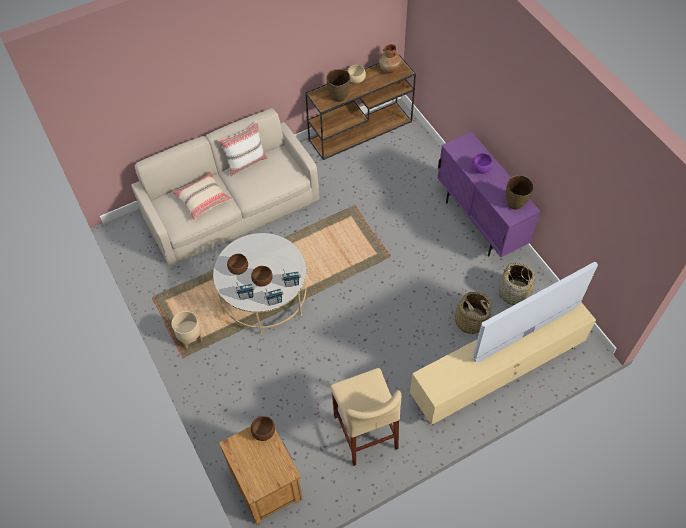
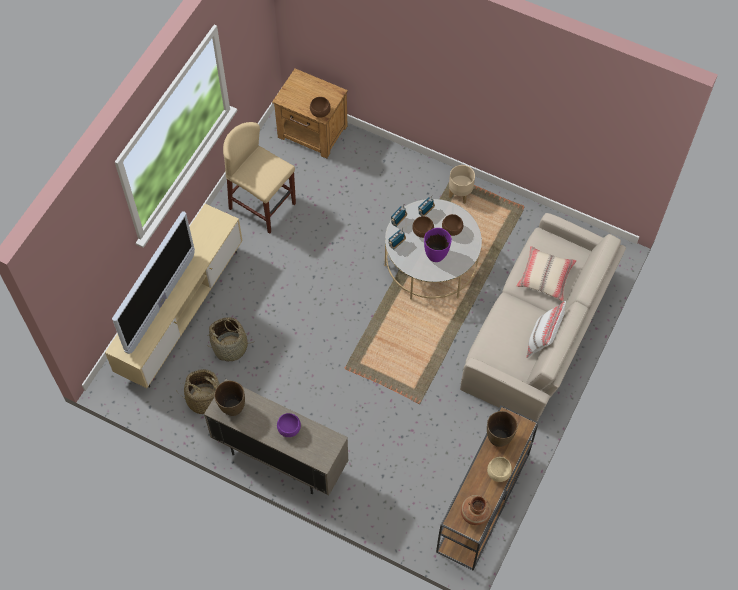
camera: 145 degrees right, 5 degrees up
purple cabinet [437,132,540,257] -> beige cabinet [204,379,349,496]
none -> purple vase [424,228,452,262]

